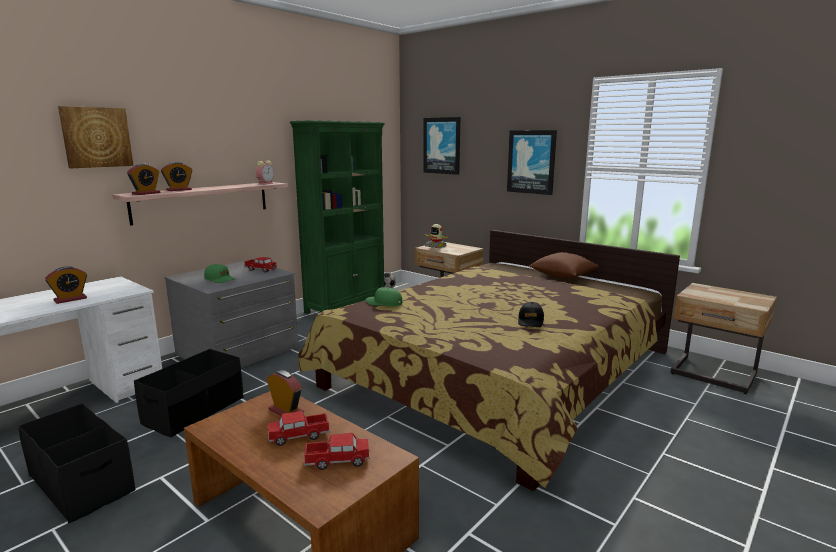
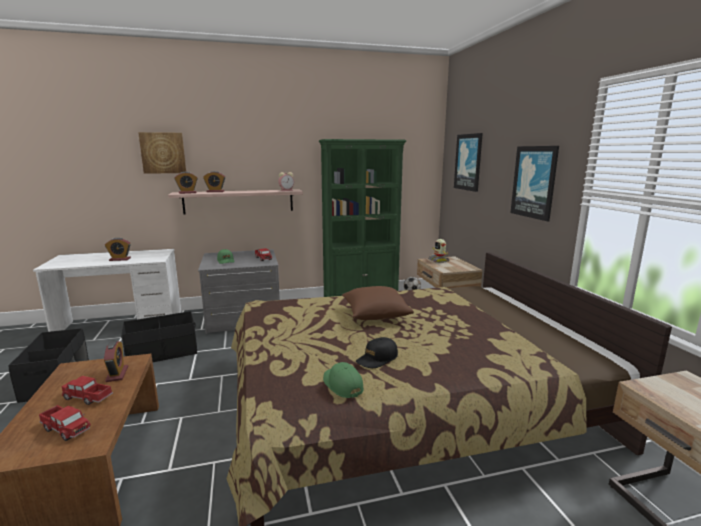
camera: 35 degrees right, 0 degrees up
green cap [366,287,403,307] -> green cap moved to [323,362,364,398]
brown pillow [529,252,599,279] -> brown pillow moved to [342,286,414,320]

